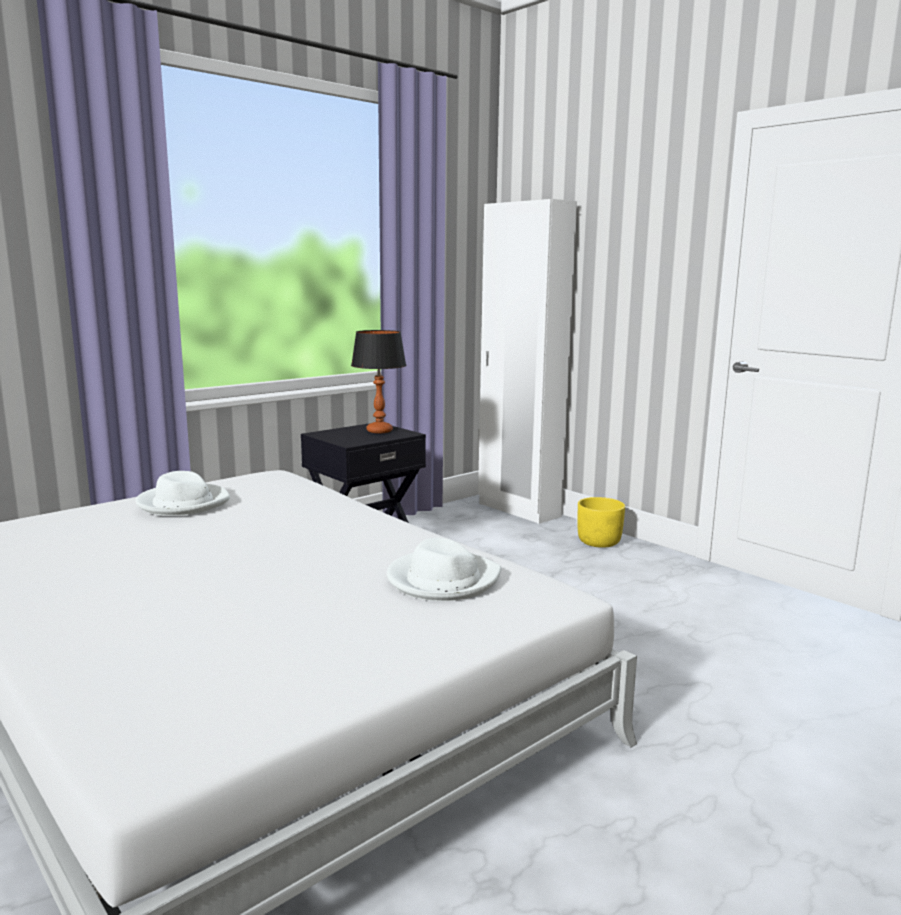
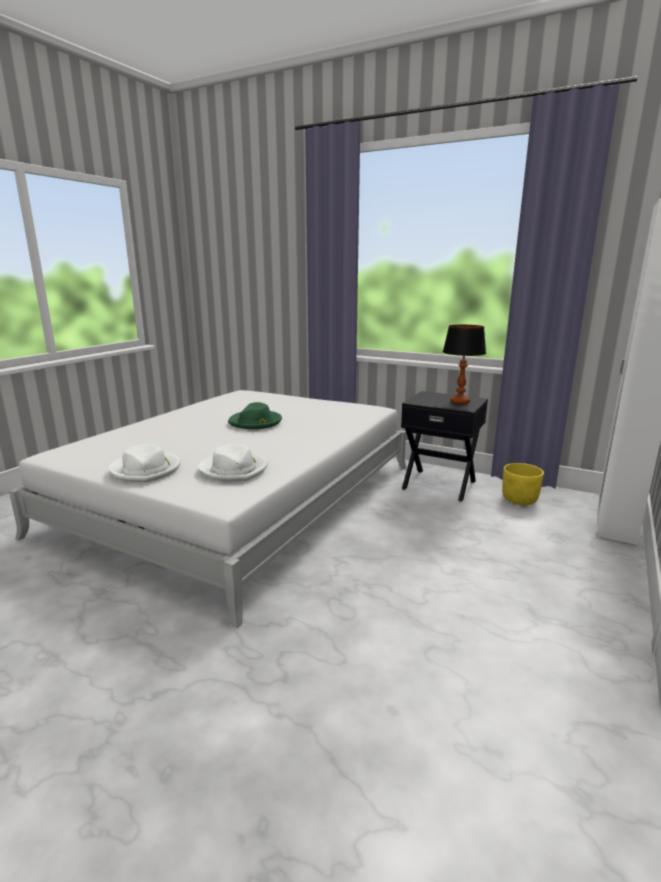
camera: 70 degrees right, 5 degrees up
white hat [135,471,230,516] -> white hat moved to [108,444,181,483]
yellow planter [577,497,625,548] -> yellow planter moved to [502,463,544,505]
none -> green hat [228,402,282,429]

